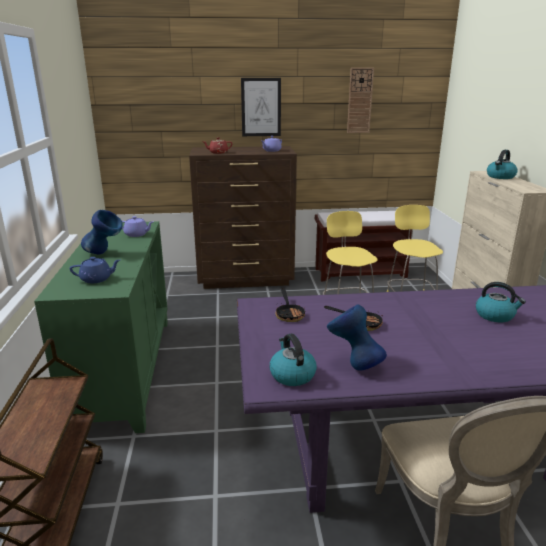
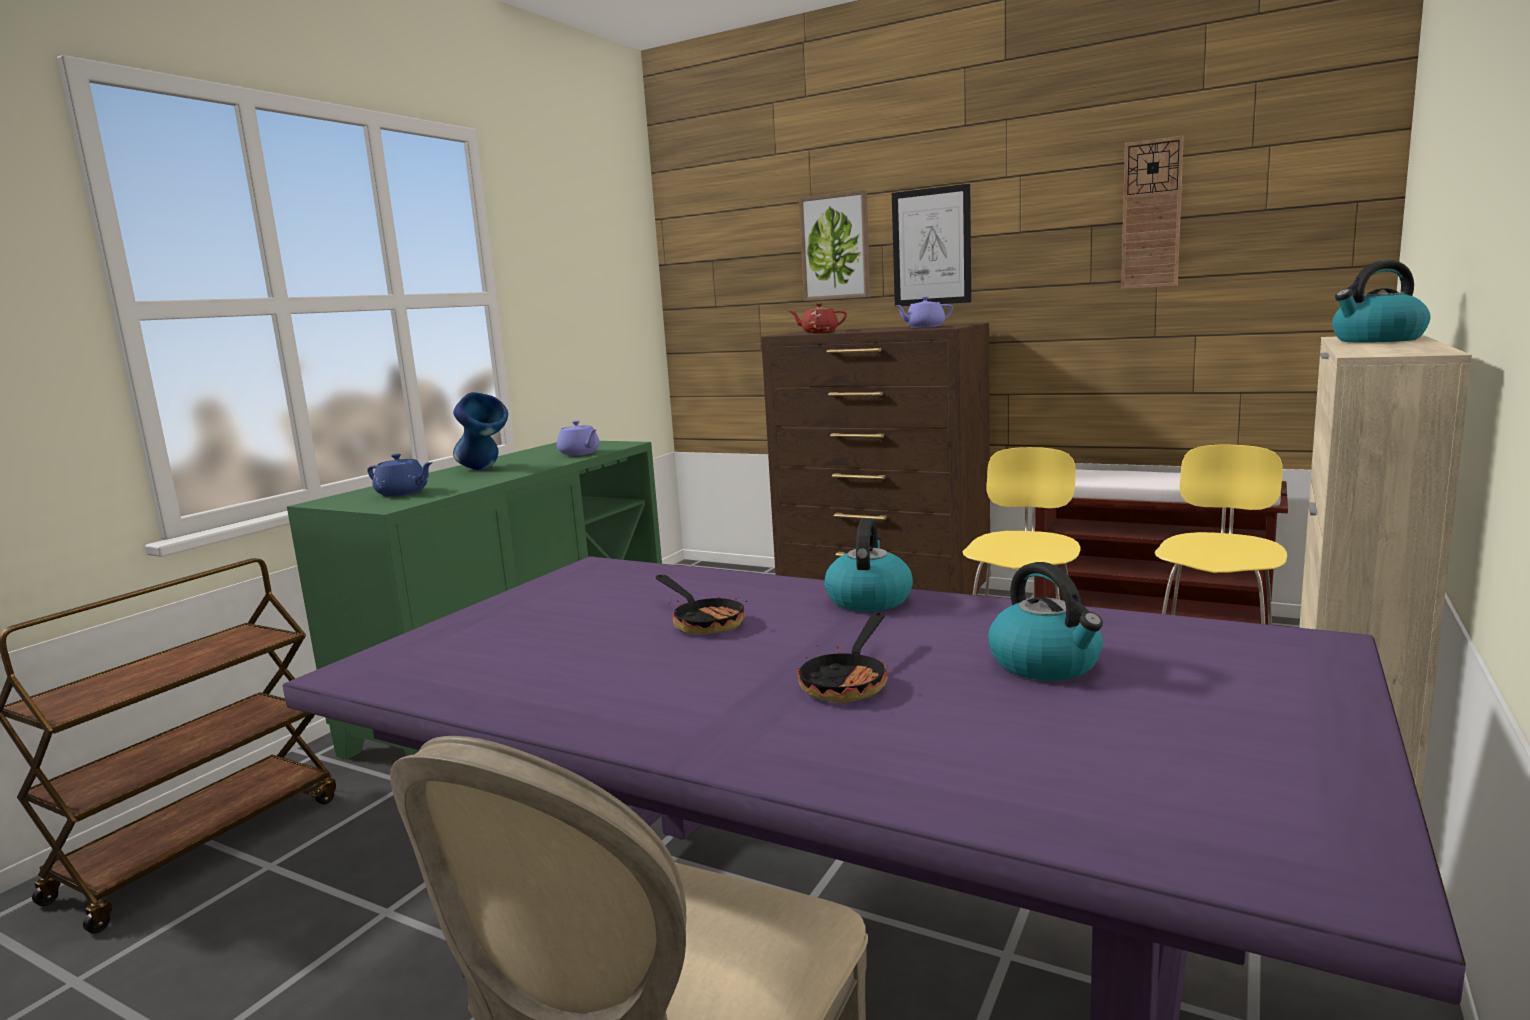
camera: 35 degrees right, 10 degrees down
kettle [269,334,317,386] -> kettle moved to [824,518,913,612]
frying pan [275,288,306,322] -> frying pan moved to [797,612,888,703]
blue vase [327,304,387,371] -> none
none -> picture [799,190,870,301]

